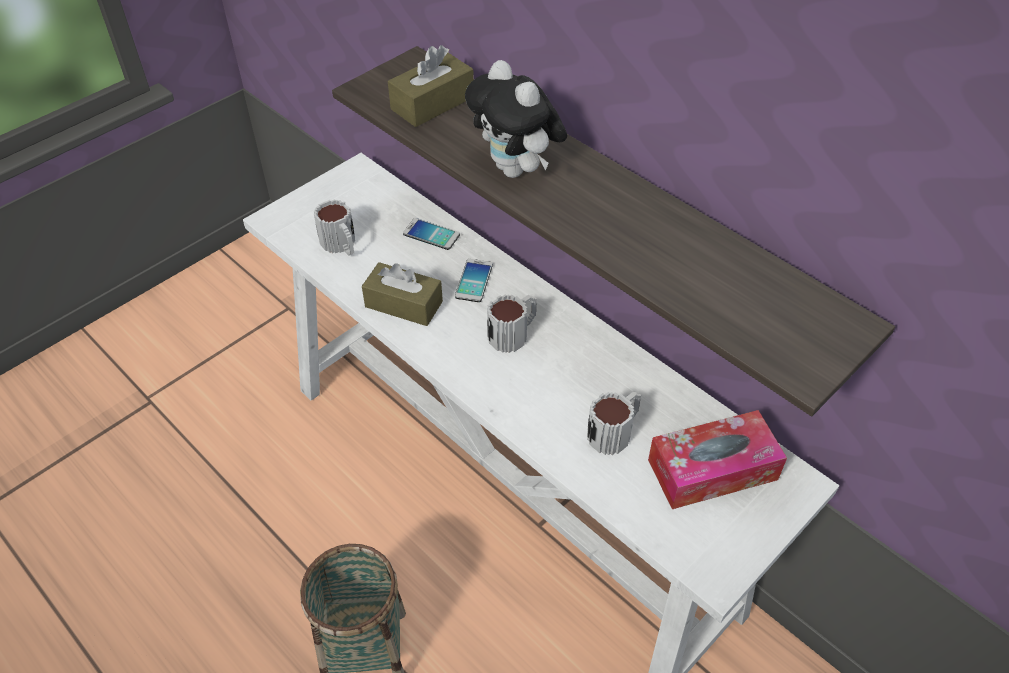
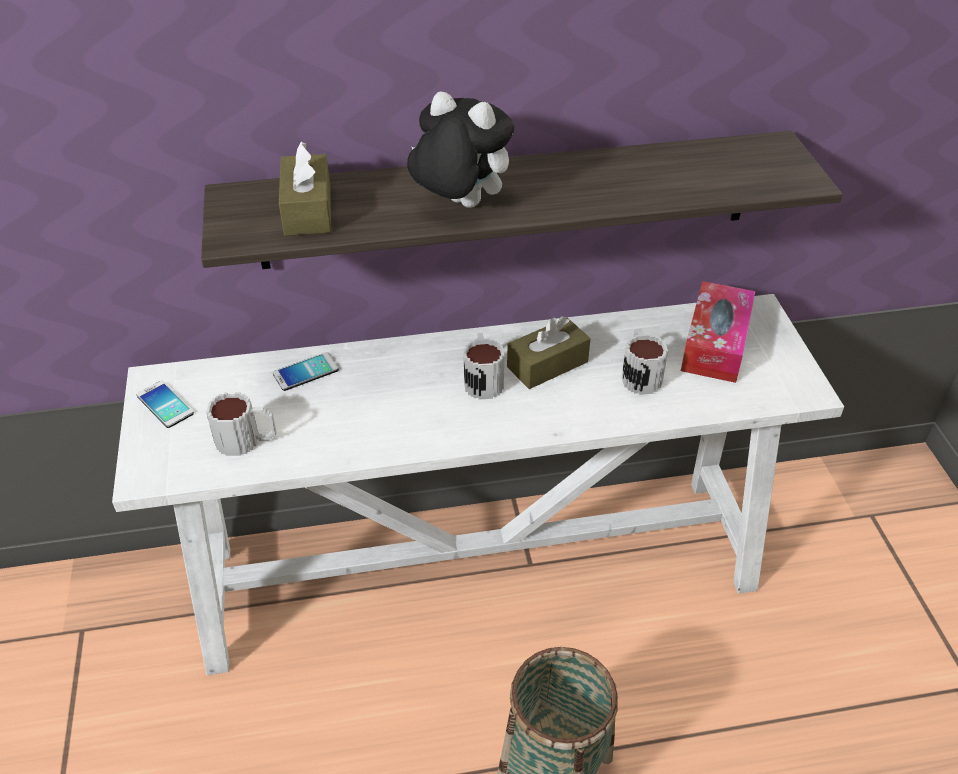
camera: 55 degrees left, 5 degrees down
brown tissue box [362,262,443,326] -> brown tissue box moved to [507,316,591,389]
phone [455,259,493,302] -> phone moved to [137,381,194,428]
plush toy [465,60,567,178] -> plush toy turned 150 degrees counterclockwise [407,91,514,208]

